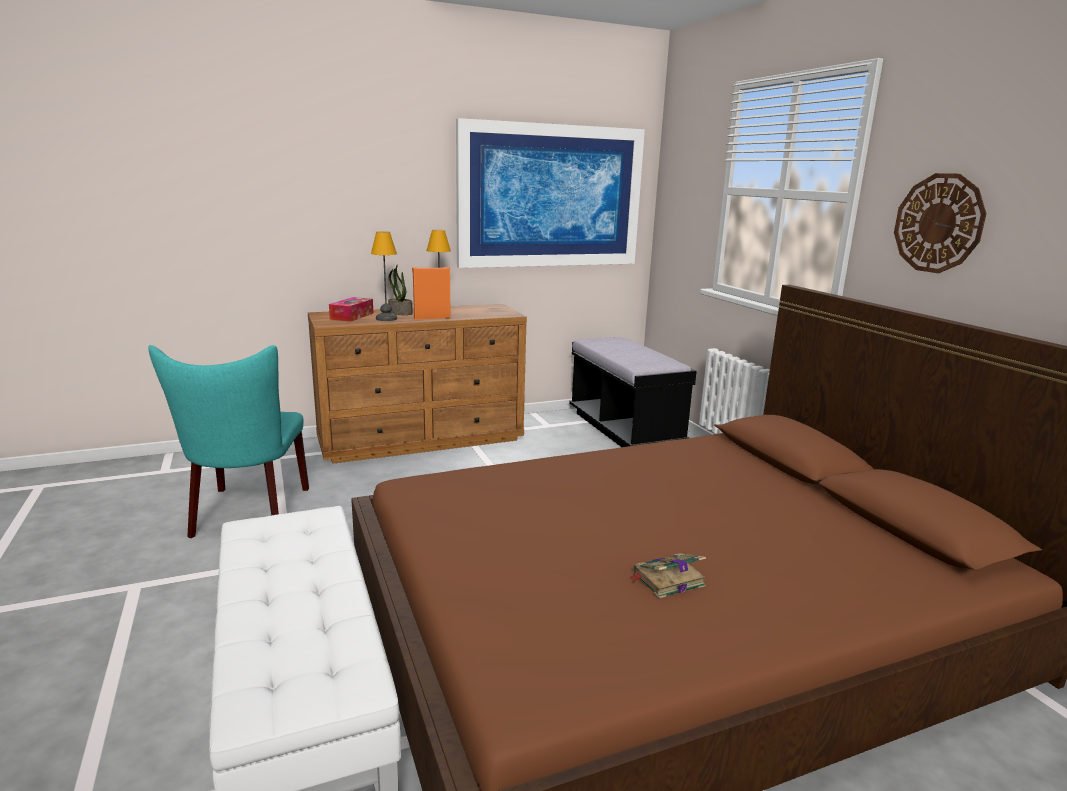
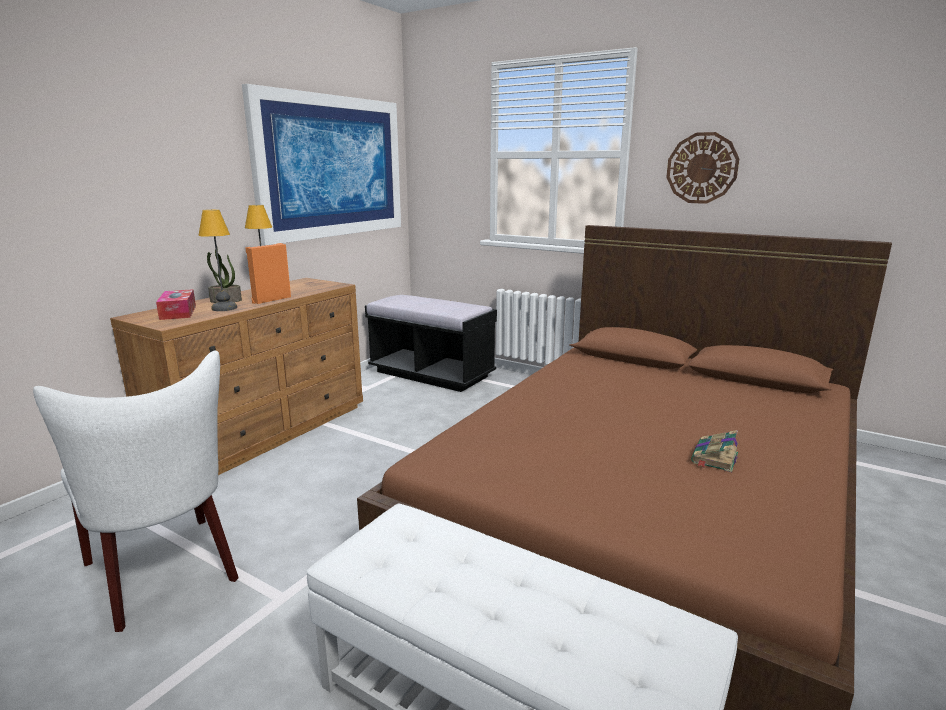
camera: 35 degrees left, 0 degrees up
turquoise chair [148,345,309,538] -> white chair [33,351,239,632]

